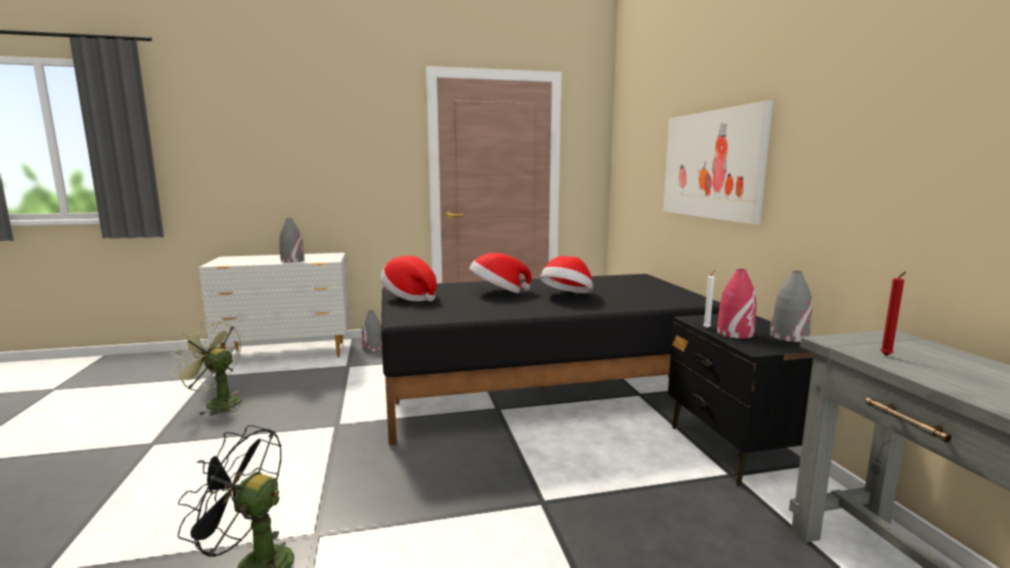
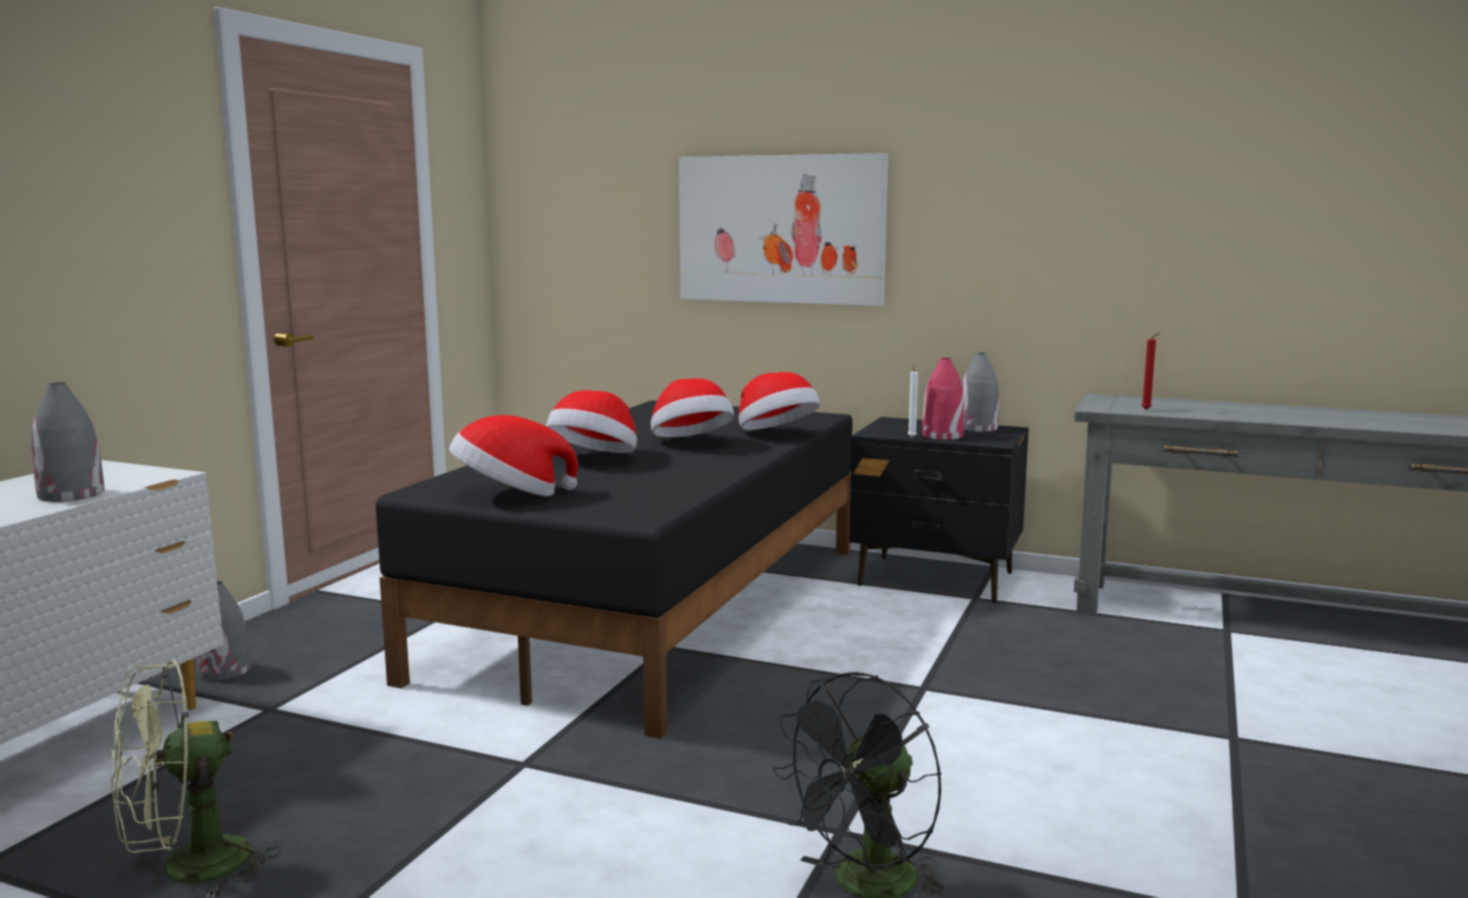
camera: 55 degrees left, 0 degrees up
none -> hat [738,372,820,430]

